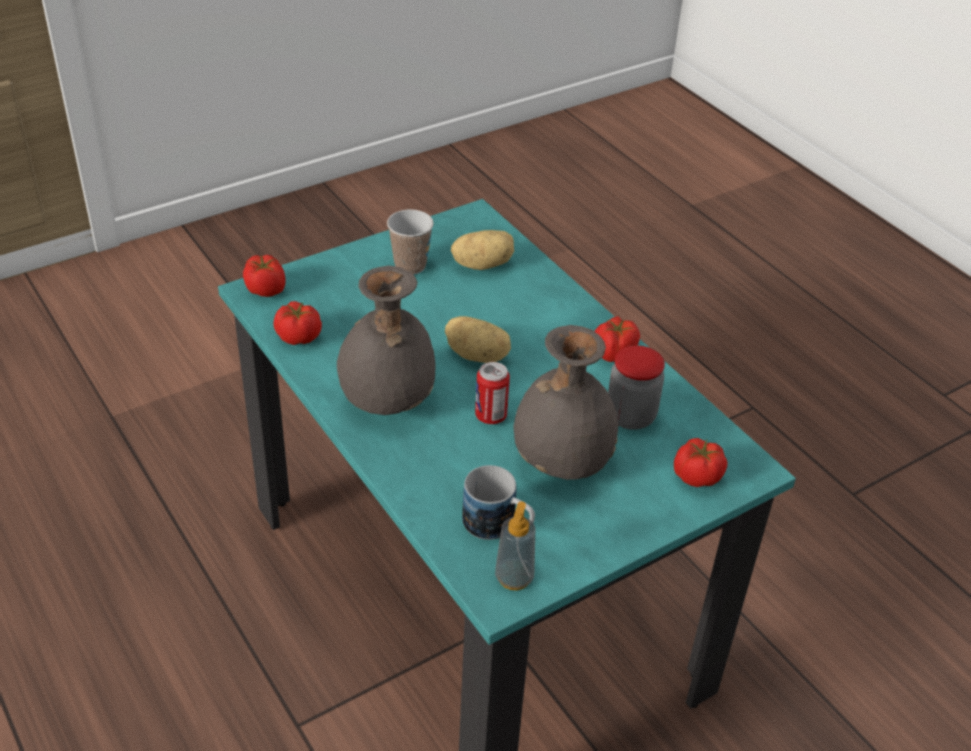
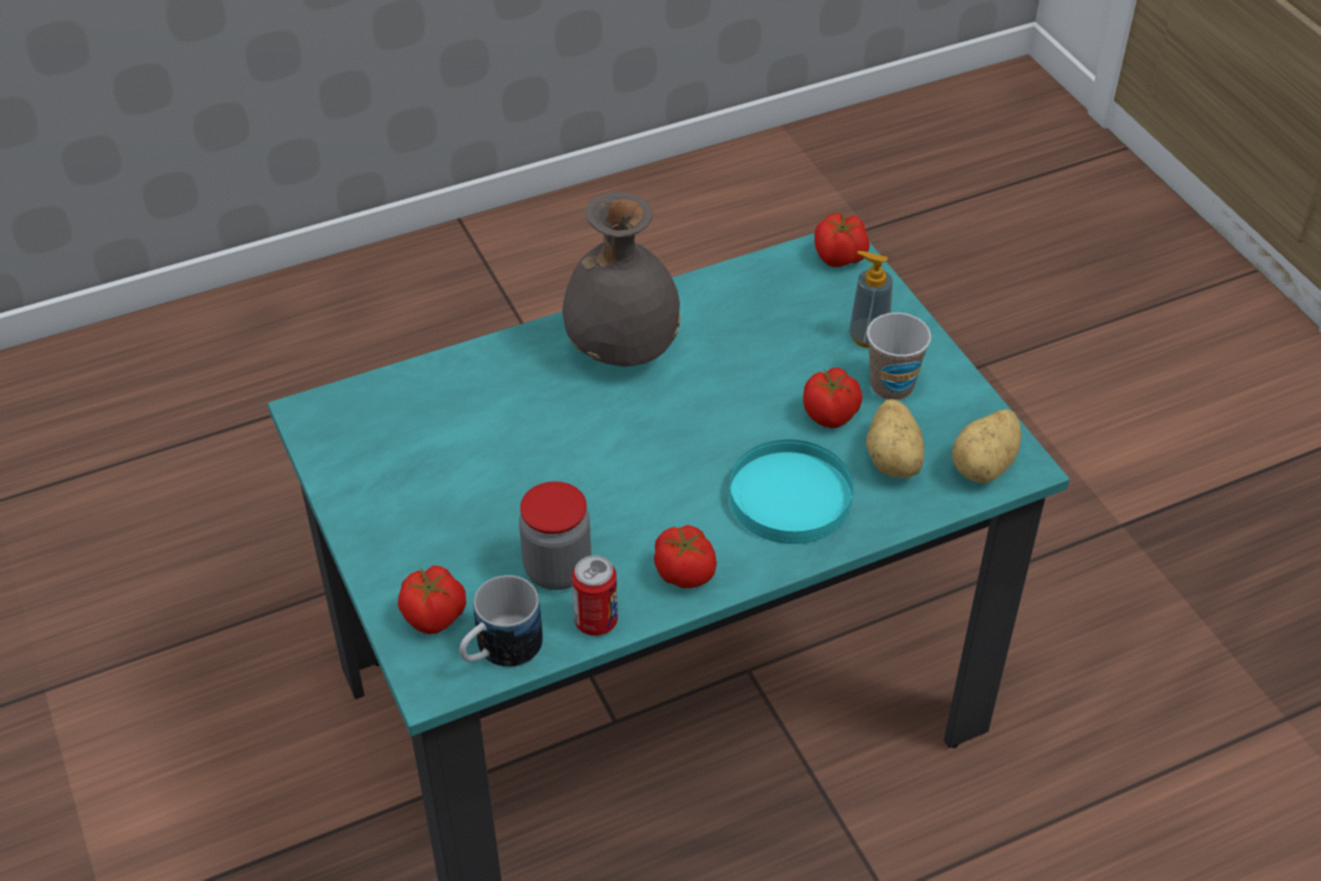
camera: 100 degrees right, 5 degrees up
tomato [274,301,322,345] -> tomato moved to [803,367,863,429]
potato [445,316,511,363] -> potato moved to [951,409,1022,483]
mug [462,465,535,540] -> mug moved to [459,575,543,667]
can [475,362,510,424] -> can moved to [572,555,618,636]
soap dispenser [495,501,536,590] -> soap dispenser moved to [849,251,893,348]
grey vase [513,325,618,480] -> none
none -> turquoise plate [729,439,853,544]

